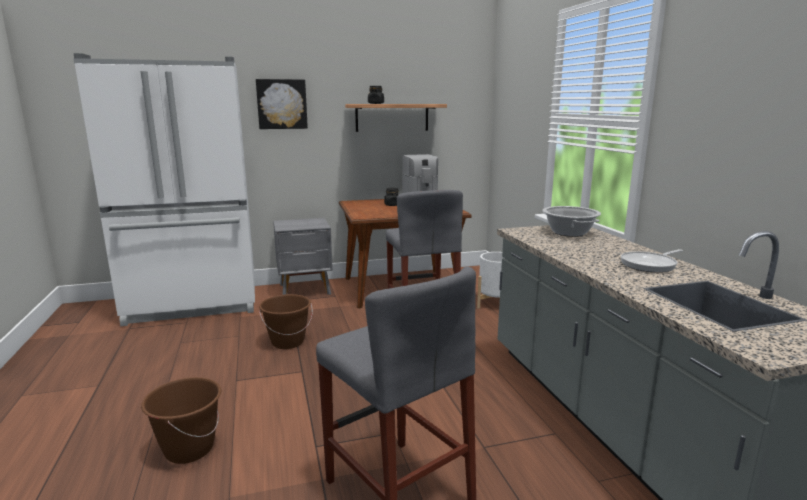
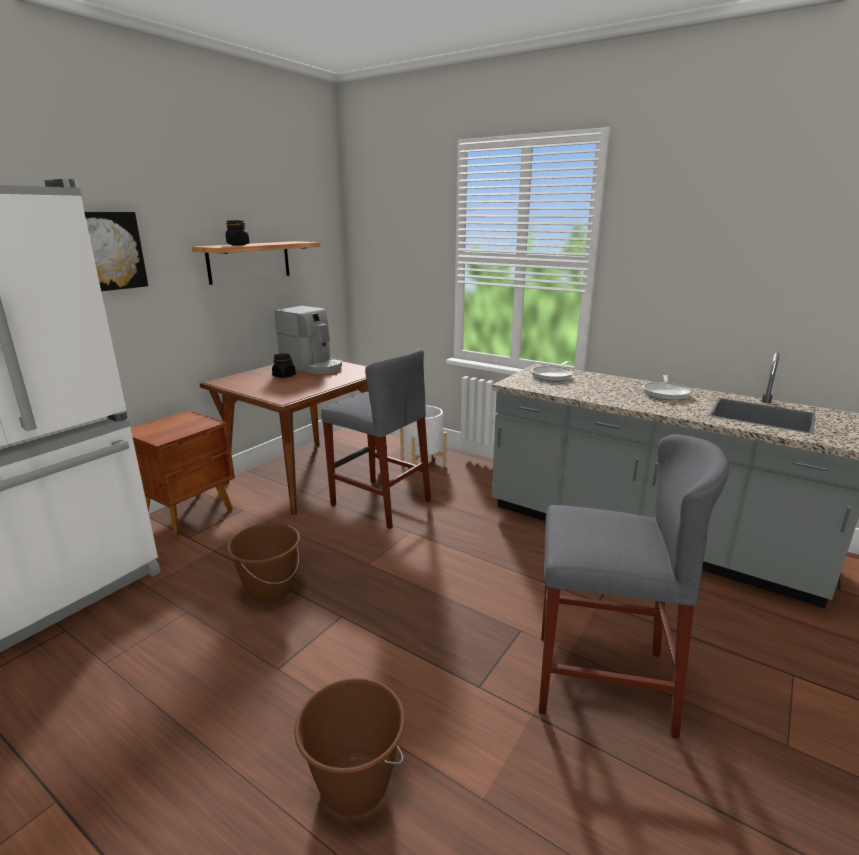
camera: 40 degrees left, 5 degrees up
grey nightstand [273,218,333,295] -> brown nightstand [131,410,235,538]
cooking pot [543,206,601,237] -> frying pan [531,361,573,381]

